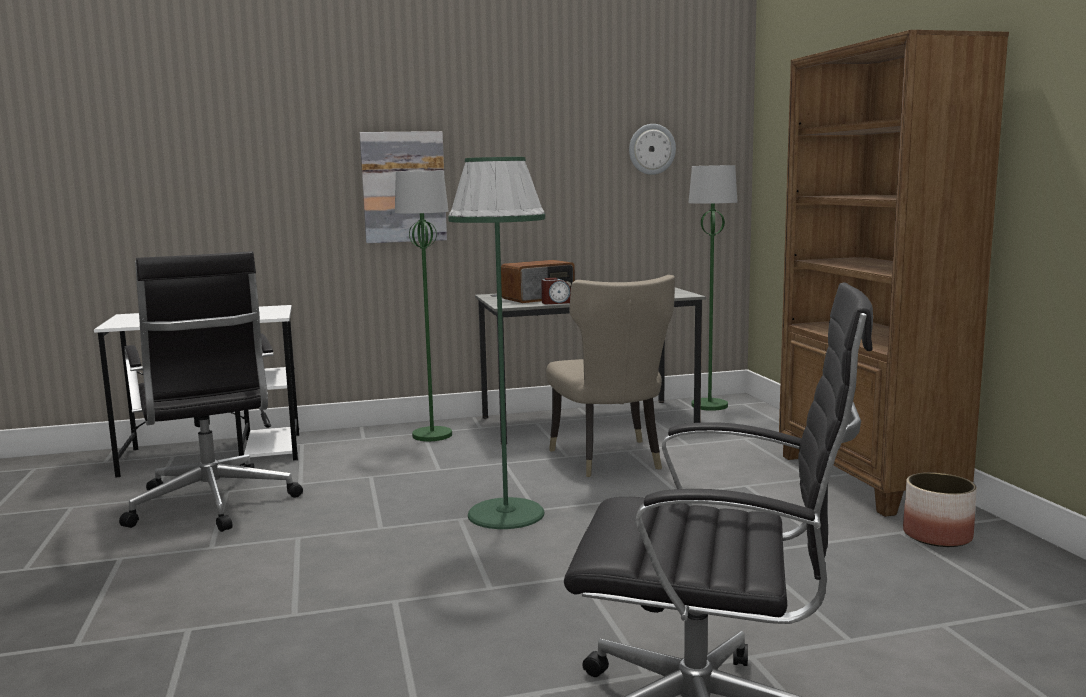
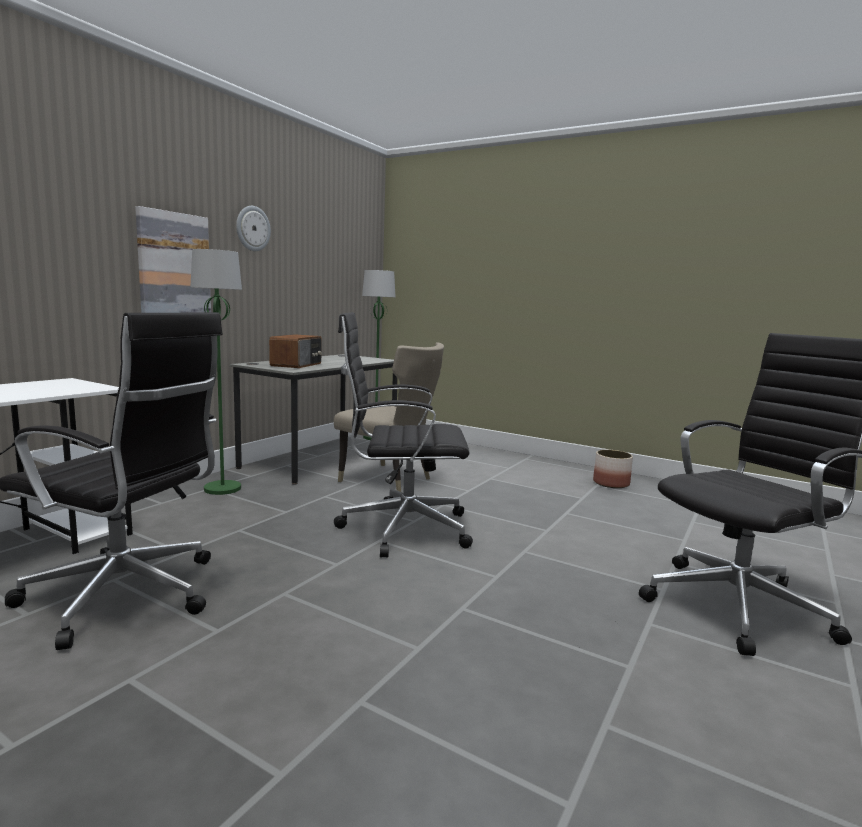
camera: 45 degrees left, 0 degrees up
green floor lamp [448,157,545,529] -> black office chair [334,312,473,558]
alarm clock [541,278,571,304] -> none
wall clock [629,124,676,175] -> wall clock moved to [236,206,271,251]
brown bookcase [779,30,1009,517] -> none

